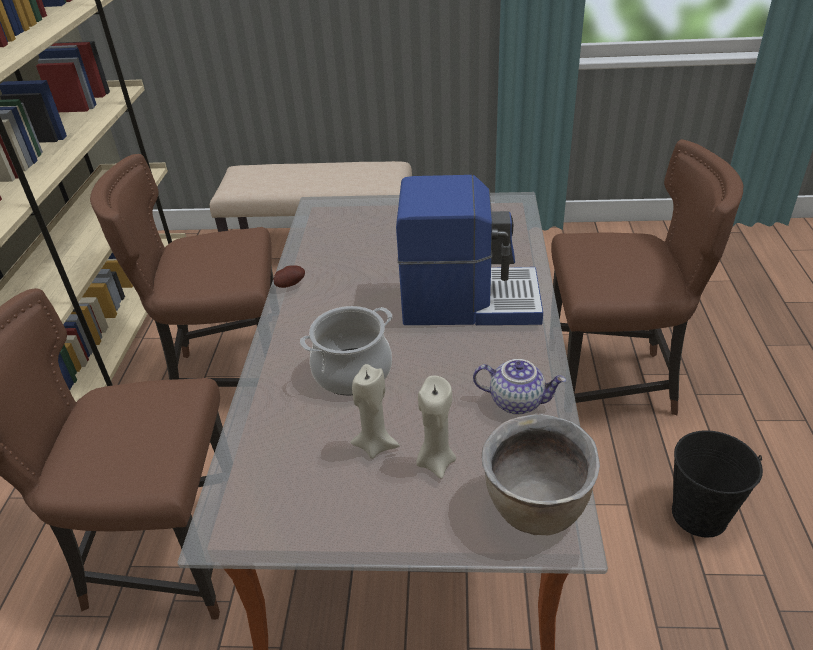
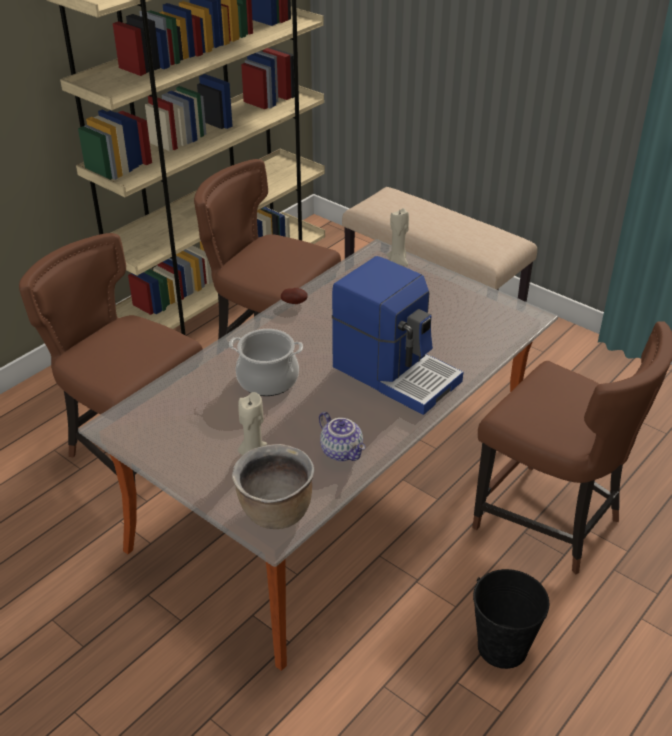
camera: 35 degrees right, 0 degrees up
beige candle [350,364,400,459] -> beige candle moved to [386,208,409,266]

